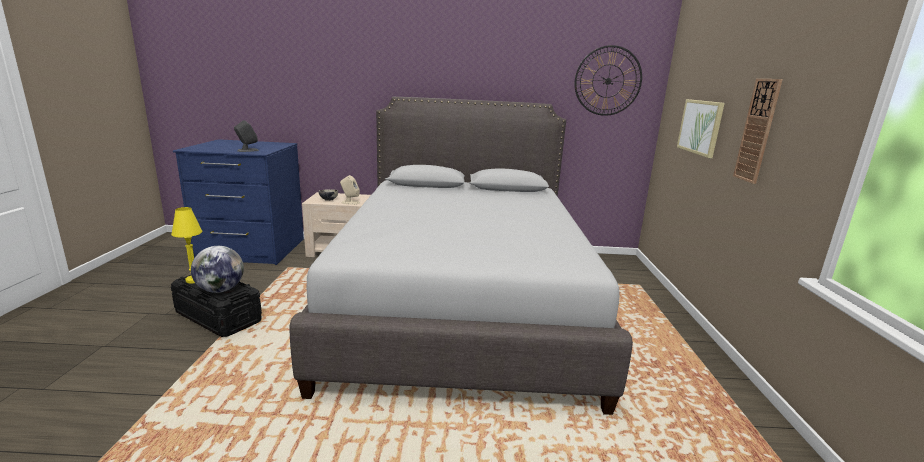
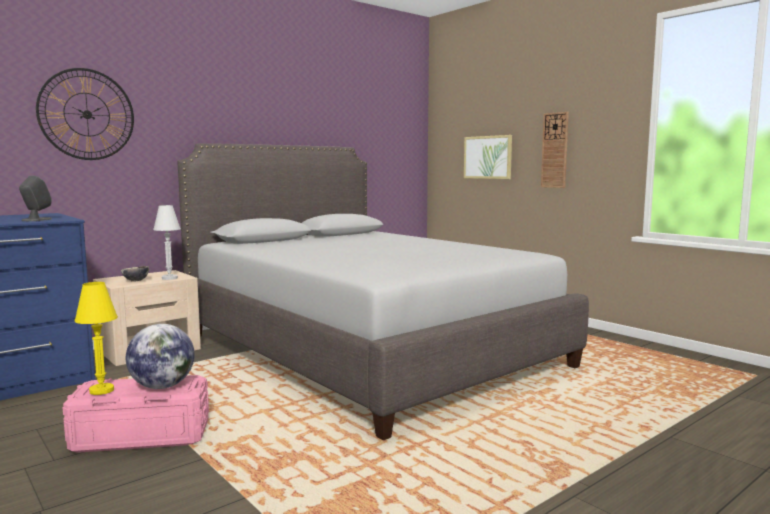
camera: 40 degrees left, 10 degrees down
black storage box [171,275,262,337] -> pink storage box [62,375,209,453]
beige speaker [340,175,360,205] -> white table lamp [153,205,181,280]
wall clock [574,45,642,116] -> wall clock moved to [36,68,134,160]

